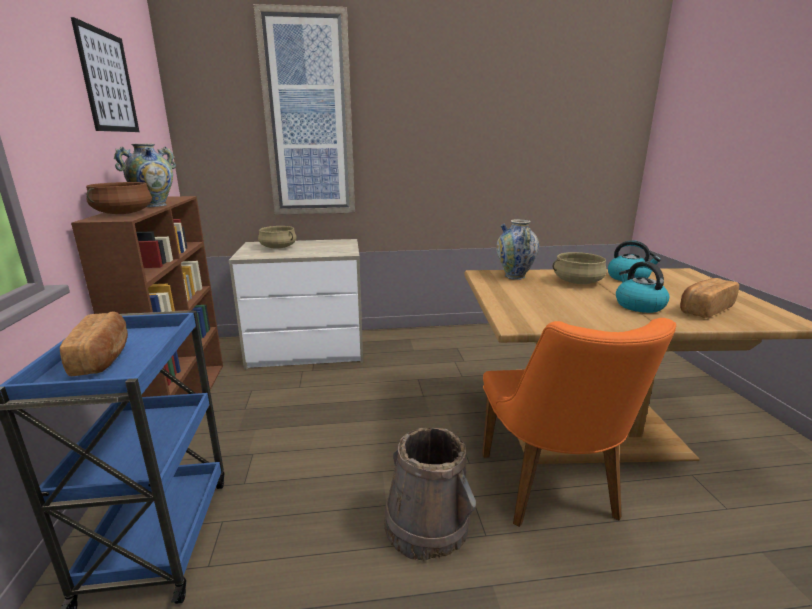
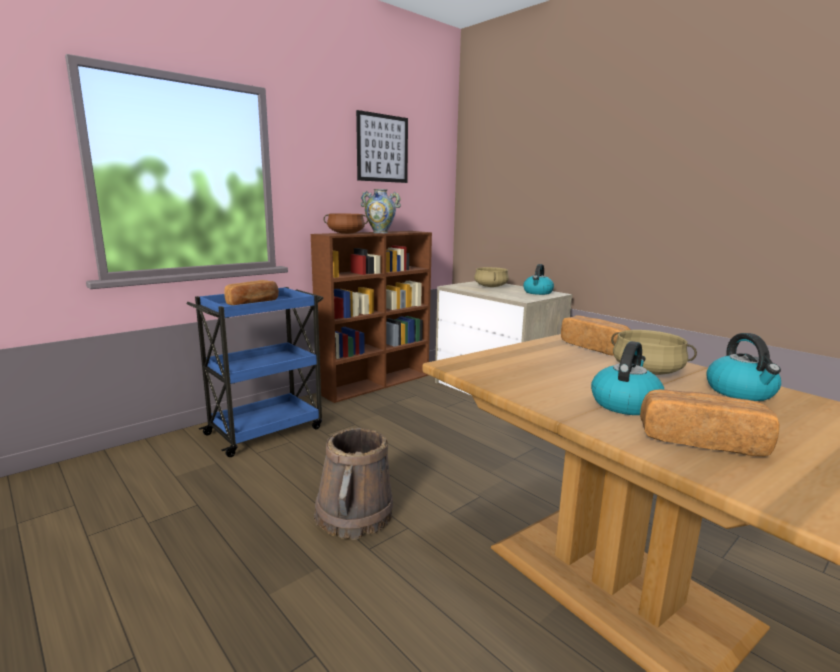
camera: 55 degrees right, 5 degrees down
picture [254,4,355,215] -> none
orange chair [482,318,676,527] -> none
vase [496,219,539,280] -> bread [561,316,631,356]
none -> kettle [523,264,554,295]

